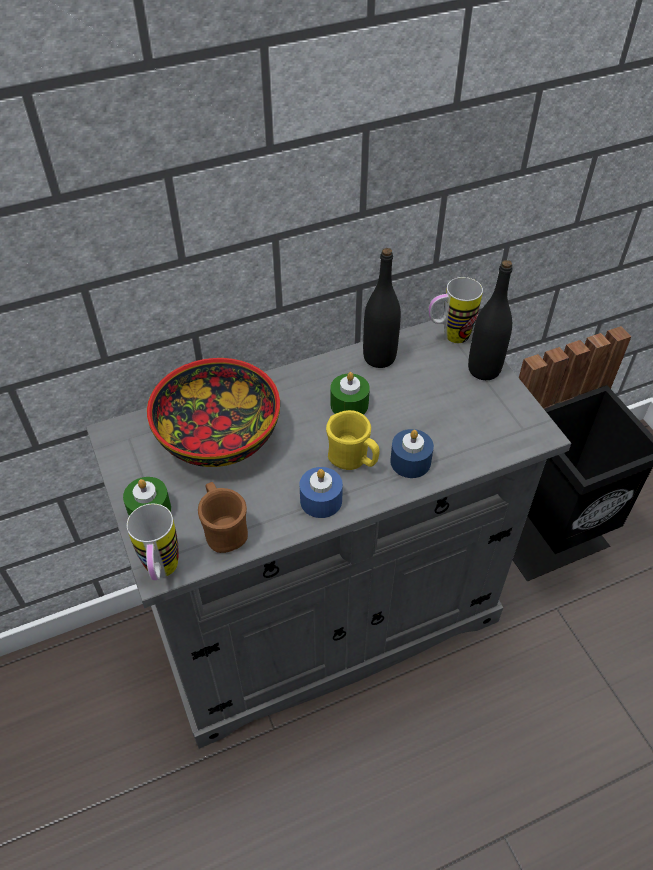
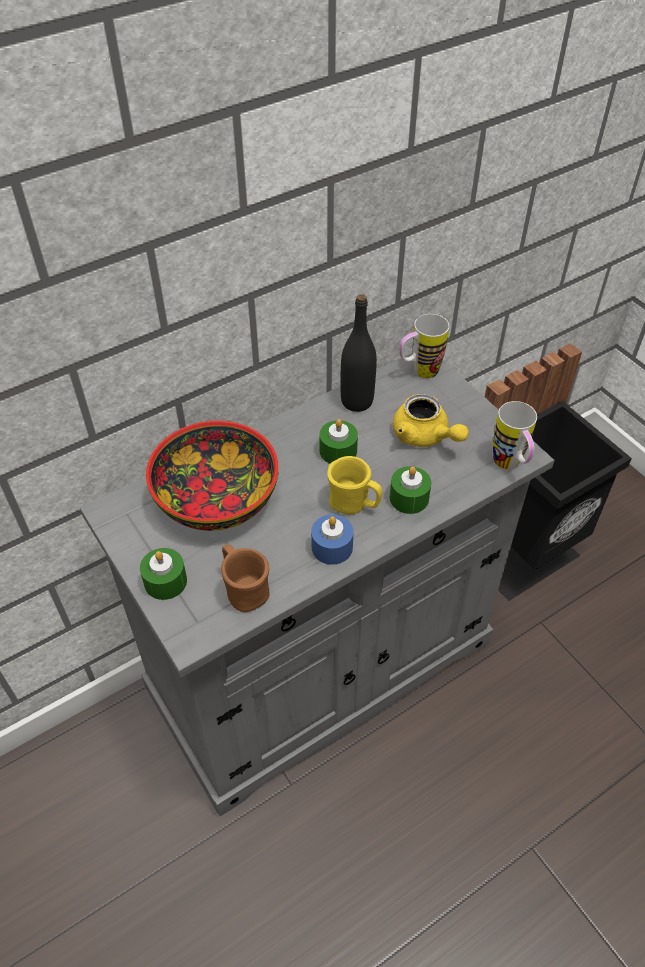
camera: 10 degrees left, 0 degrees up
mug [127,504,179,580] -> mug moved to [493,401,537,469]
blue candle [390,429,434,478] -> green candle [390,466,432,514]
black bottle [468,260,512,380] -> none
none -> yellow teapot [393,394,469,447]

